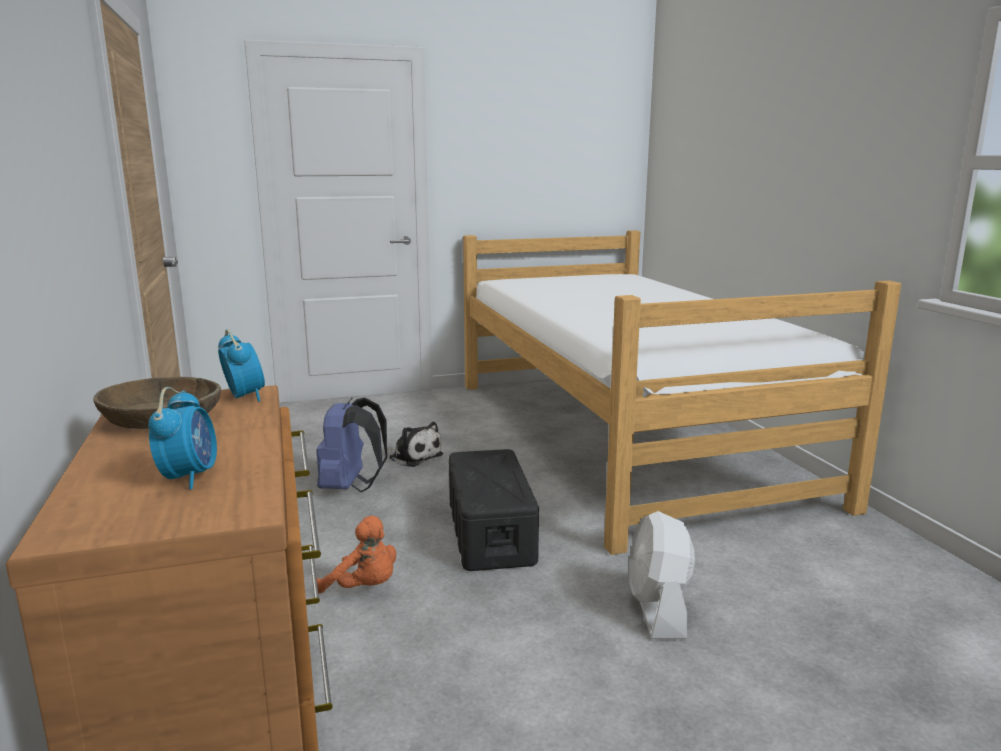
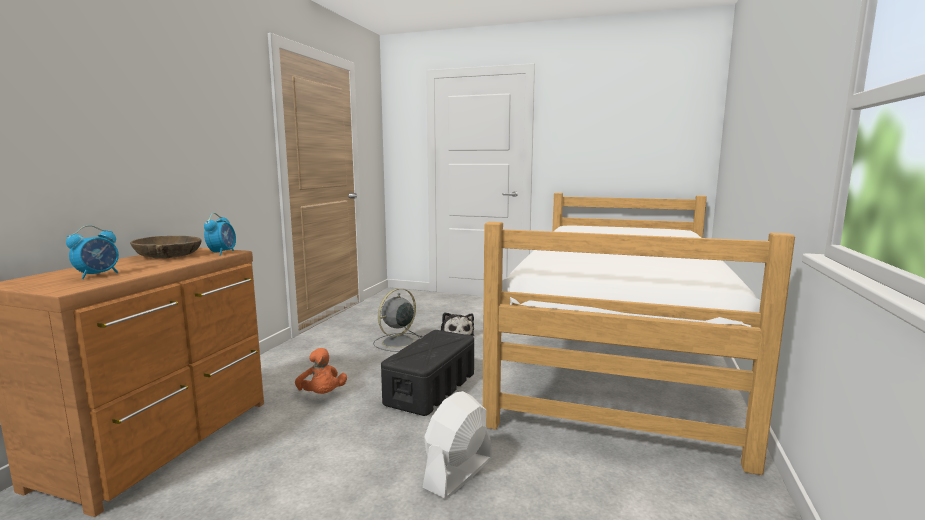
camera: 35 degrees right, 5 degrees down
blue backpack [317,398,387,492] -> grey fan [373,288,423,352]

